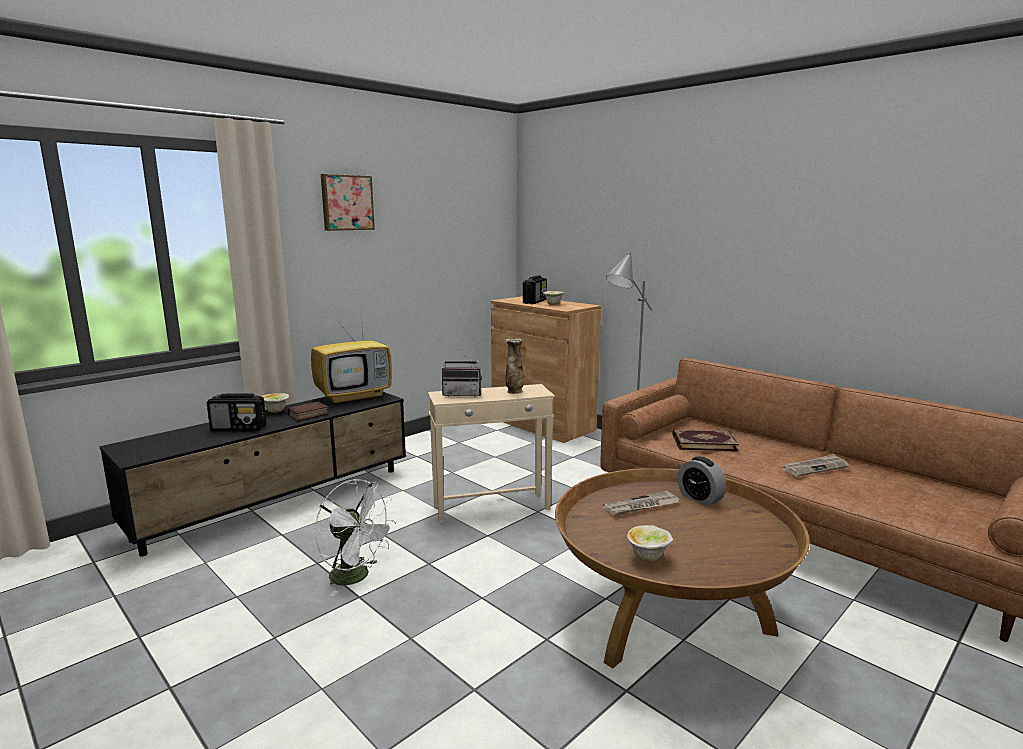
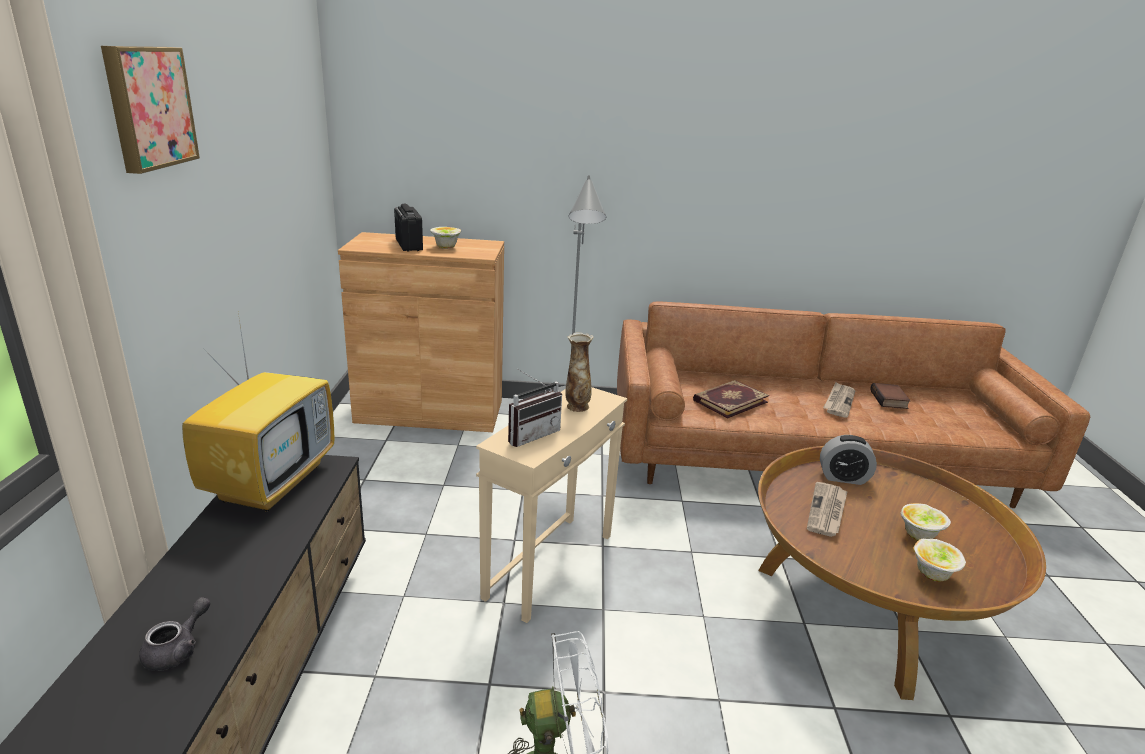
camera: 45 degrees left, 10 degrees up
radio [207,393,266,431] -> grey teapot [139,597,210,671]
bowl [262,393,289,413] -> bowl moved to [901,503,951,541]
book [288,401,329,421] -> book moved to [870,383,910,409]

